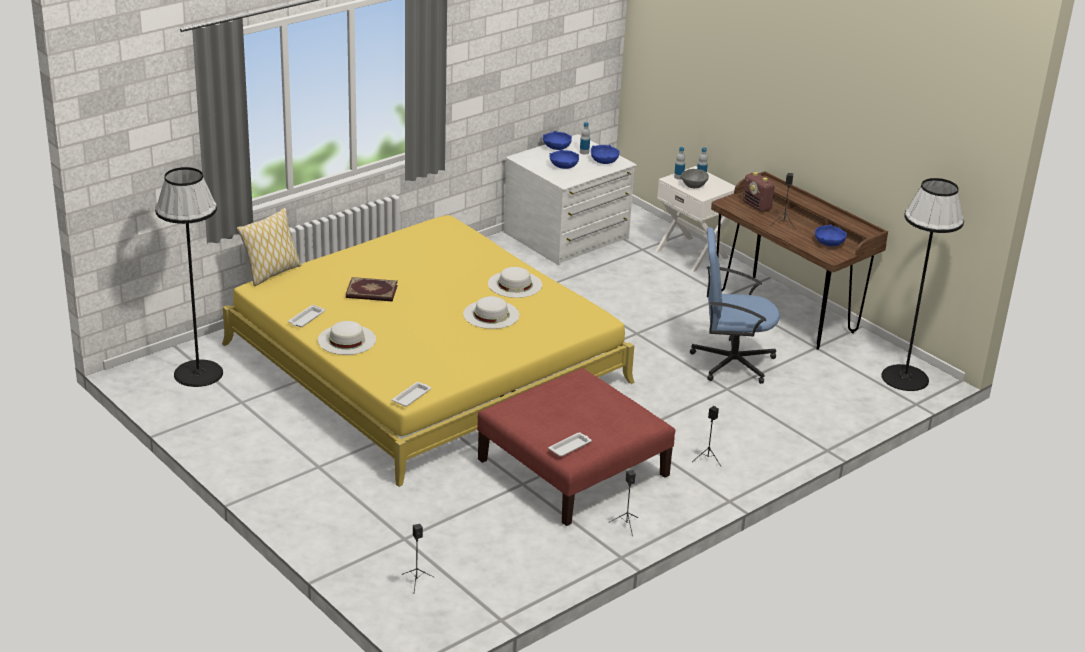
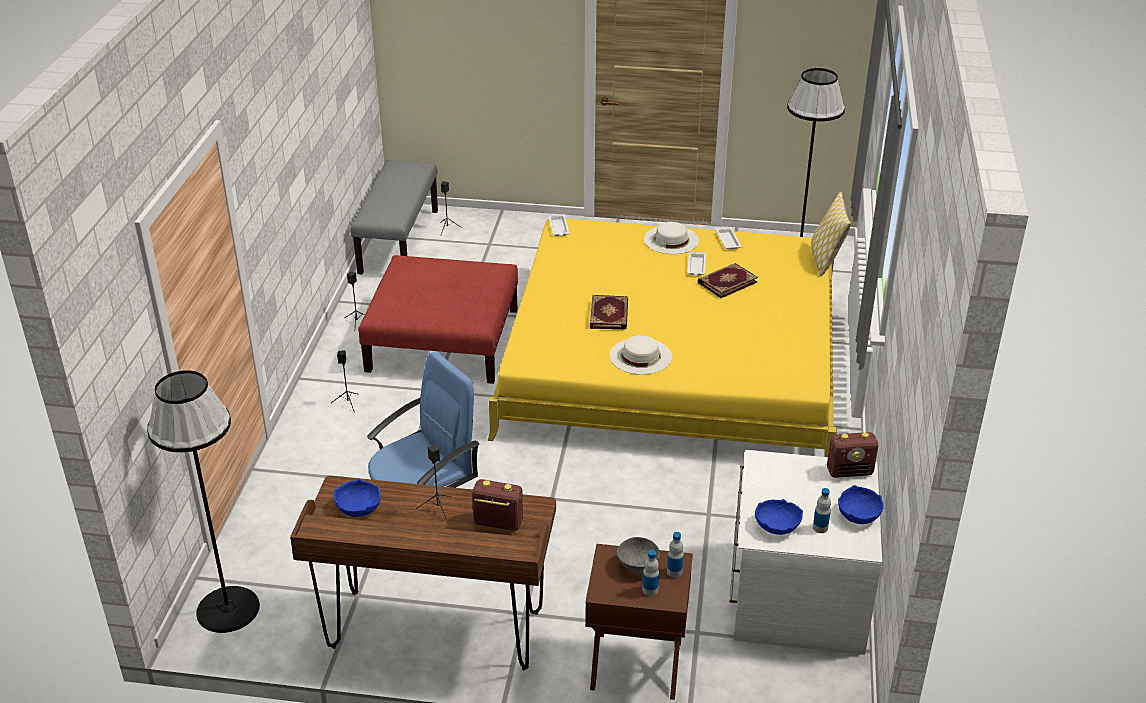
camera: 140 degrees right, 5 degrees up
white hat [463,296,519,329] -> book [590,295,628,330]
white tray [548,432,592,457] -> white tray moved to [687,252,706,276]
blue bowl [549,149,579,169] -> none
white nightstand [655,166,736,272] -> brown nightstand [585,544,693,700]
none -> grey bench [350,160,438,274]
none -> radio [827,432,878,478]

